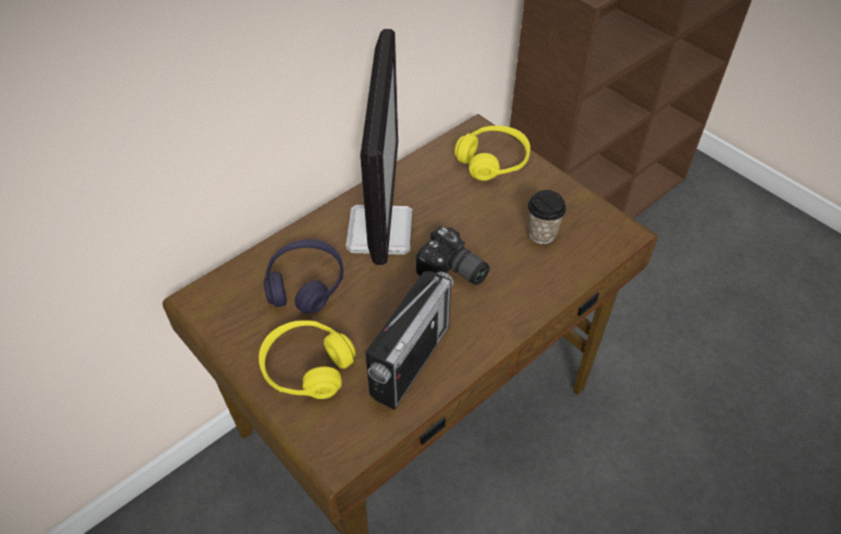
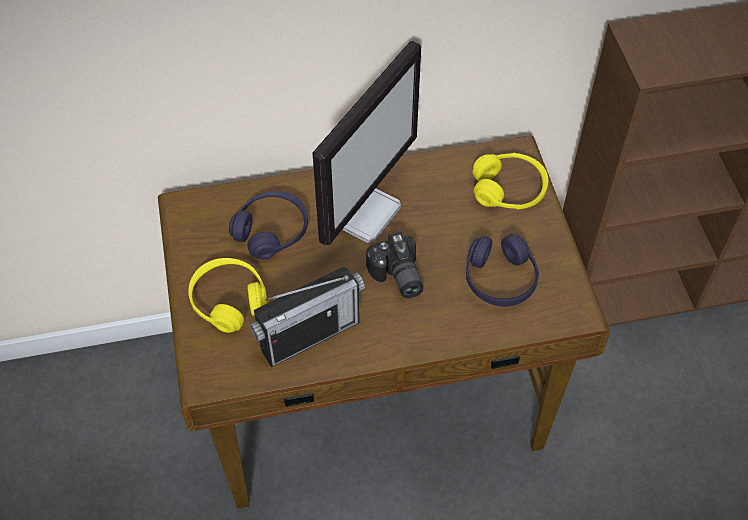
camera: 30 degrees right, 5 degrees up
cup [528,190,566,244] -> purple headphones [466,234,539,307]

